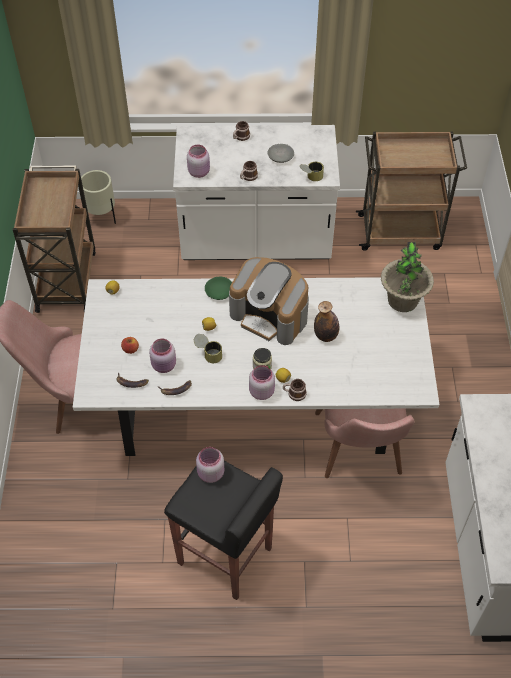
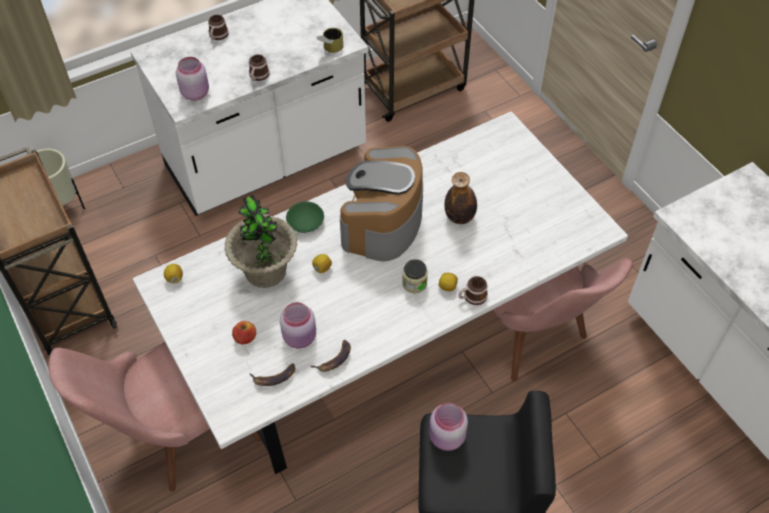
camera: 30 degrees left, 0 degrees up
can [194,334,222,363] -> none
coffee machine [229,257,309,345] -> coffee machine turned 105 degrees clockwise [340,146,423,262]
pink jar [249,365,275,400] -> none
grey bowl [268,144,294,163] -> none
potted plant [381,242,434,312] -> potted plant moved to [224,195,297,288]

